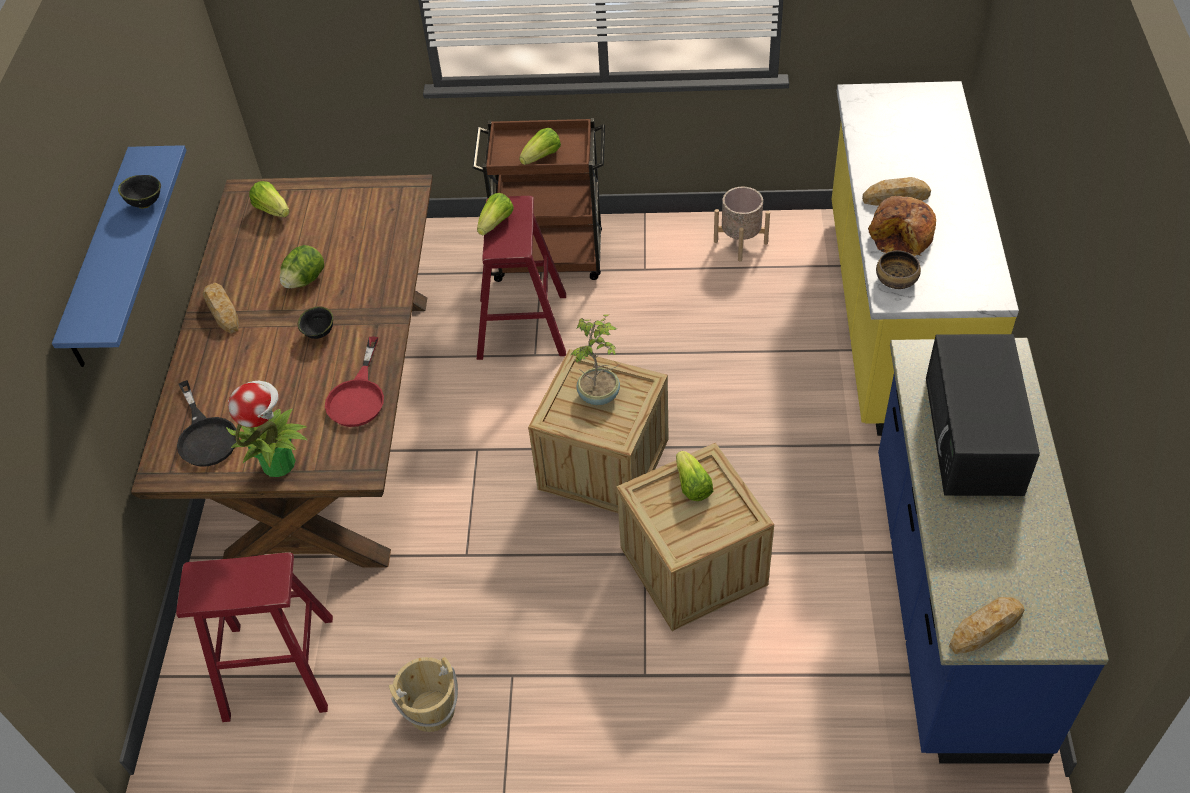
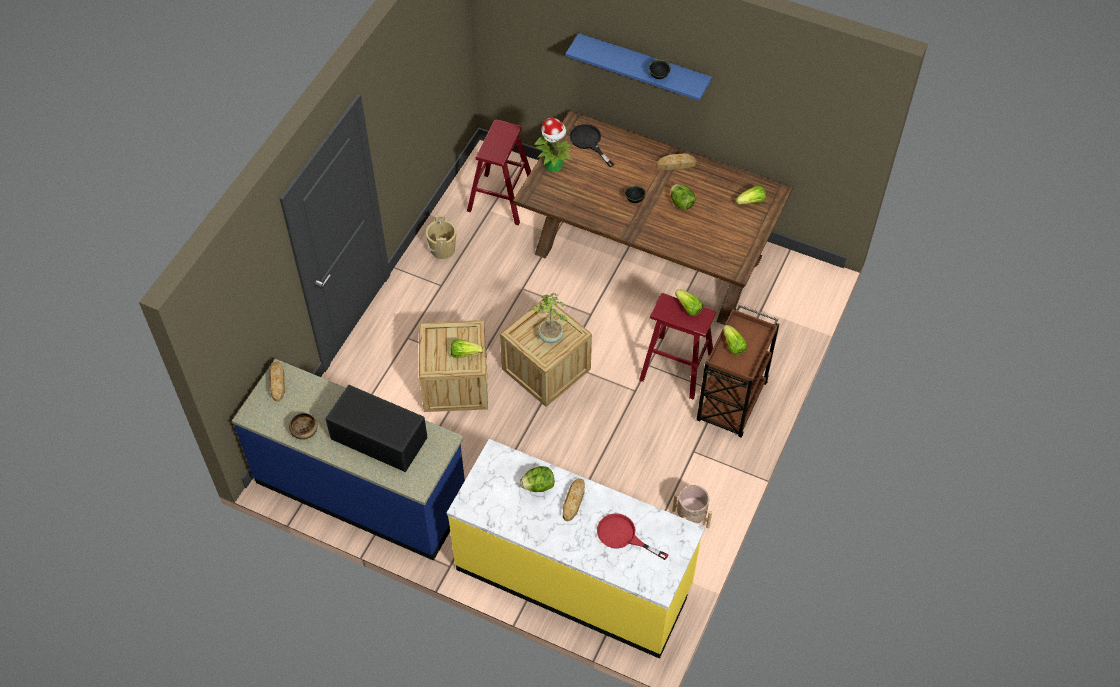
camera: 110 degrees right, 5 degrees up
black frying pan [177,380,236,467] -> black frying pan turned 60 degrees clockwise [569,124,614,167]
red frying pan [325,336,384,427] -> red frying pan moved to [597,513,669,560]
bread [868,196,936,256] -> lettuce [520,466,554,492]
bowl [876,250,921,289] -> bowl moved to [289,413,318,440]

